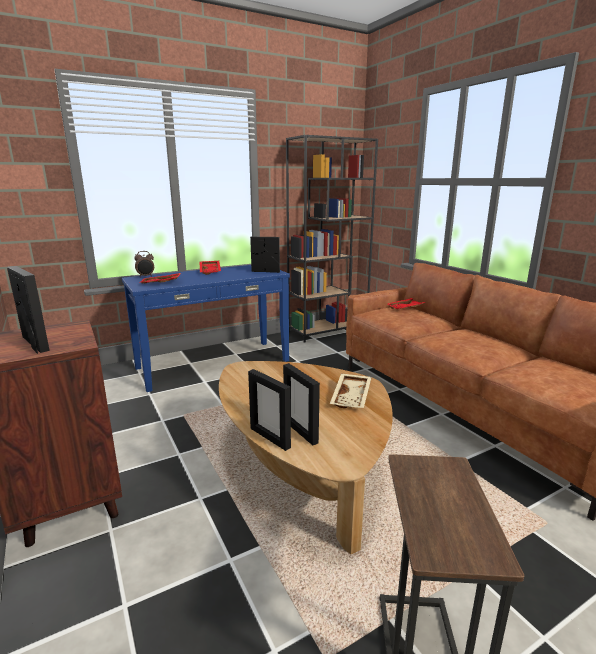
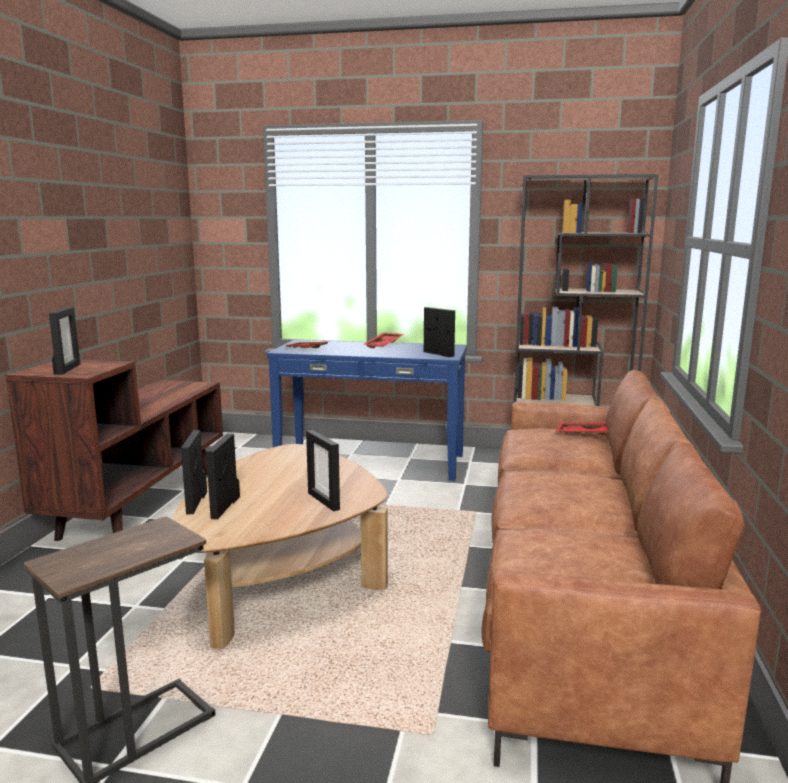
camera: 40 degrees right, 5 degrees down
alarm clock [135,251,154,277] -> none
beige tray [330,374,372,408] -> picture frame [306,430,340,512]

